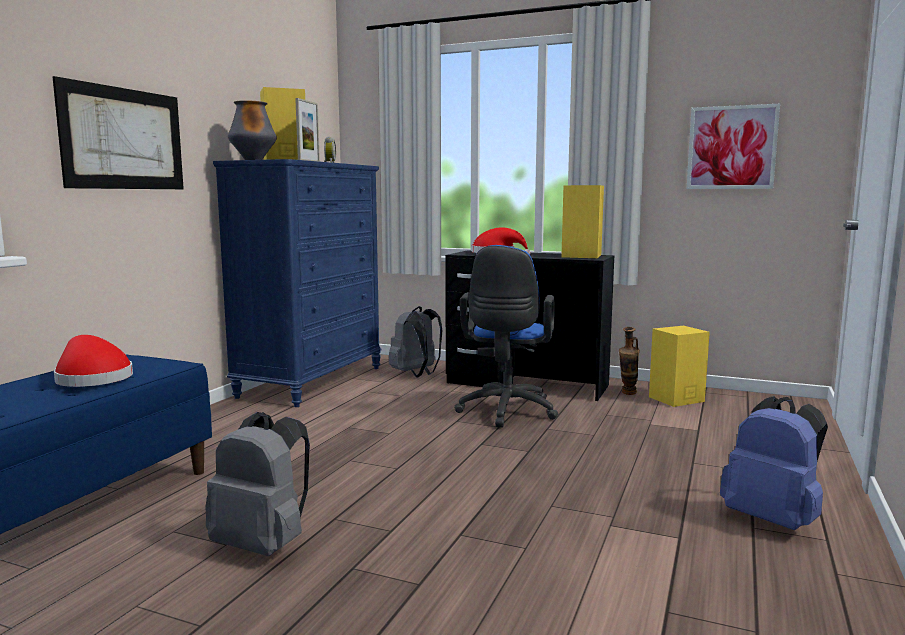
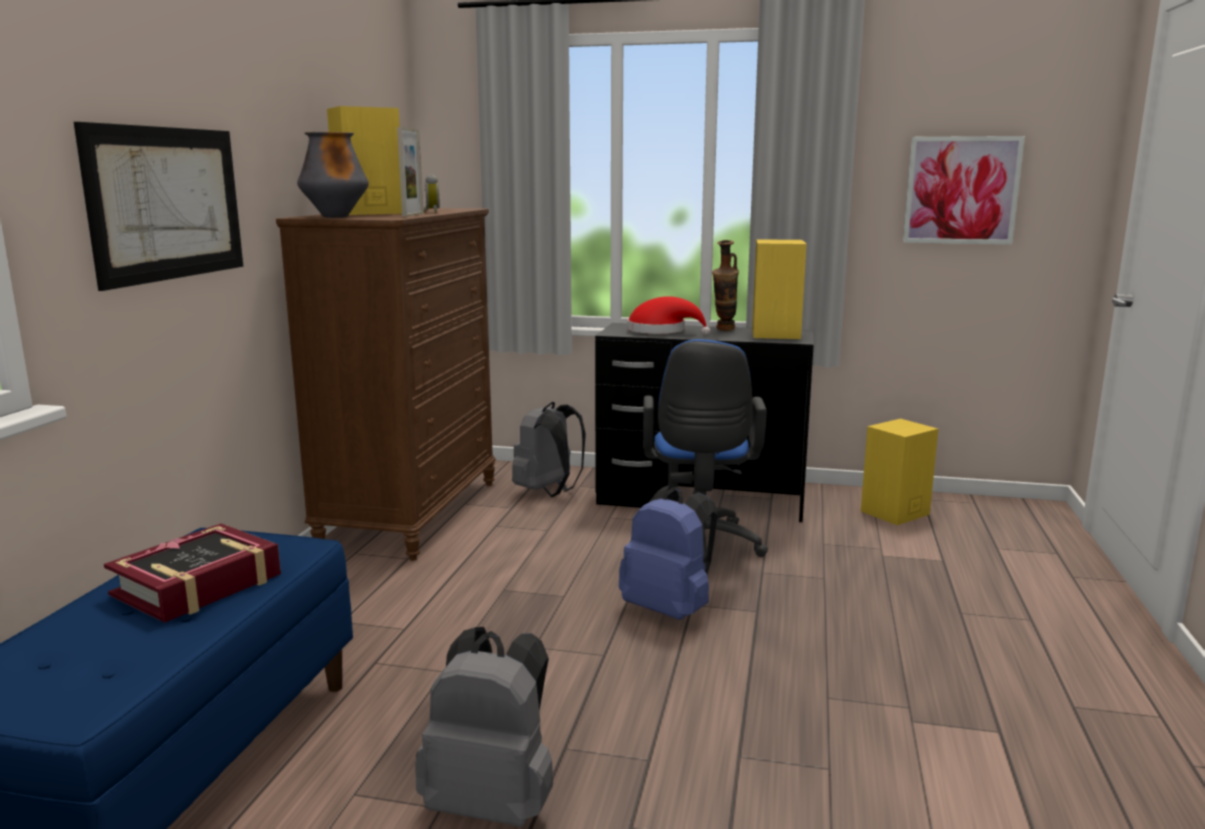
camera: 10 degrees left, 5 degrees up
red hat [54,335,133,387] -> book [104,524,281,623]
blue dresser [213,159,381,407] -> brown dresser [276,208,496,561]
vase [619,327,640,395] -> vase moved to [712,240,739,331]
blue backpack [720,396,828,530] -> blue backpack moved to [619,485,717,620]

